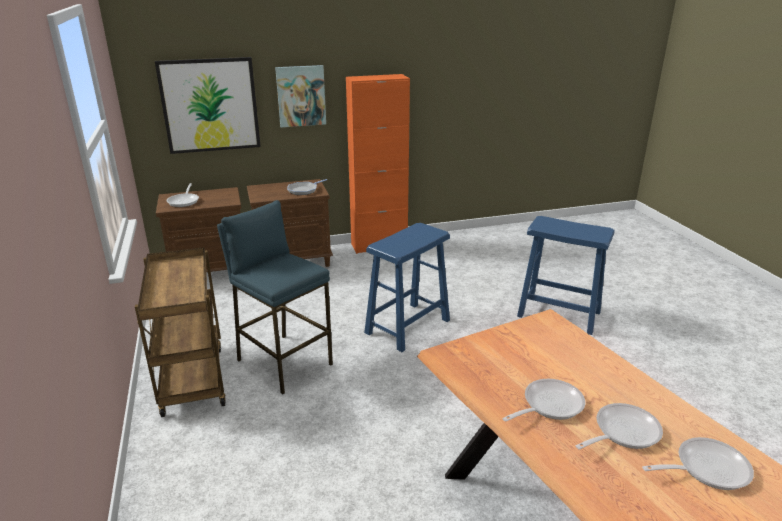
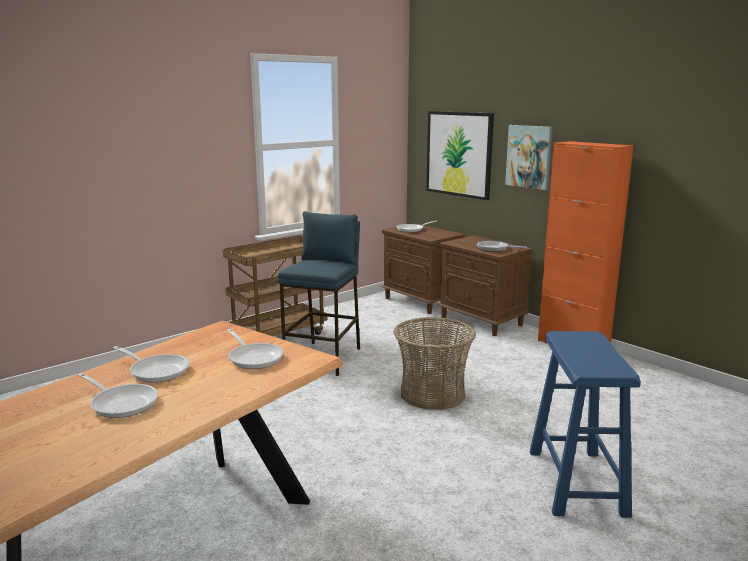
camera: 65 degrees right, 10 degrees down
blue stool [364,223,450,352] -> basket [393,317,476,410]
frying pan [642,437,754,490] -> frying pan moved to [227,329,284,369]

